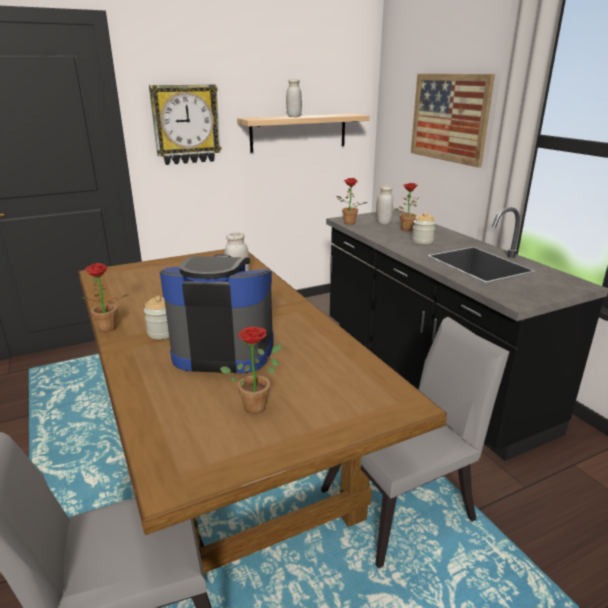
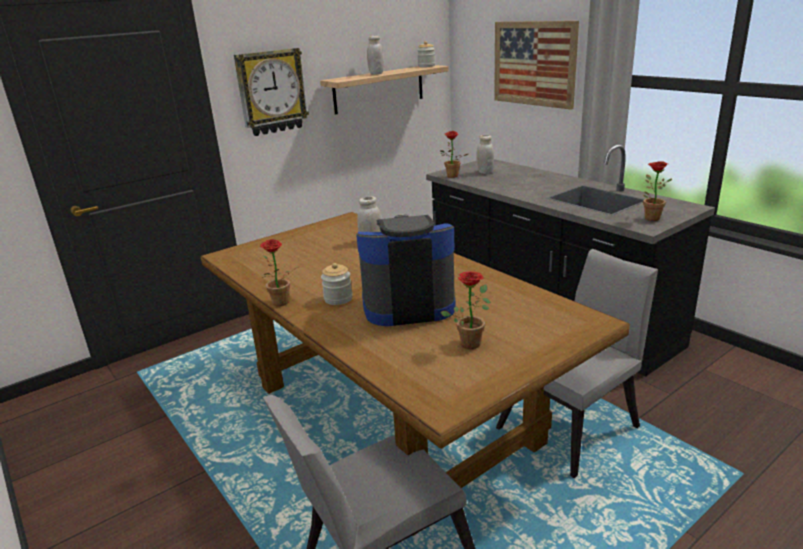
camera: 10 degrees left, 0 degrees up
potted plant [395,183,420,231] -> potted plant moved to [643,161,672,221]
jar [412,212,436,244] -> jar moved to [417,41,435,67]

